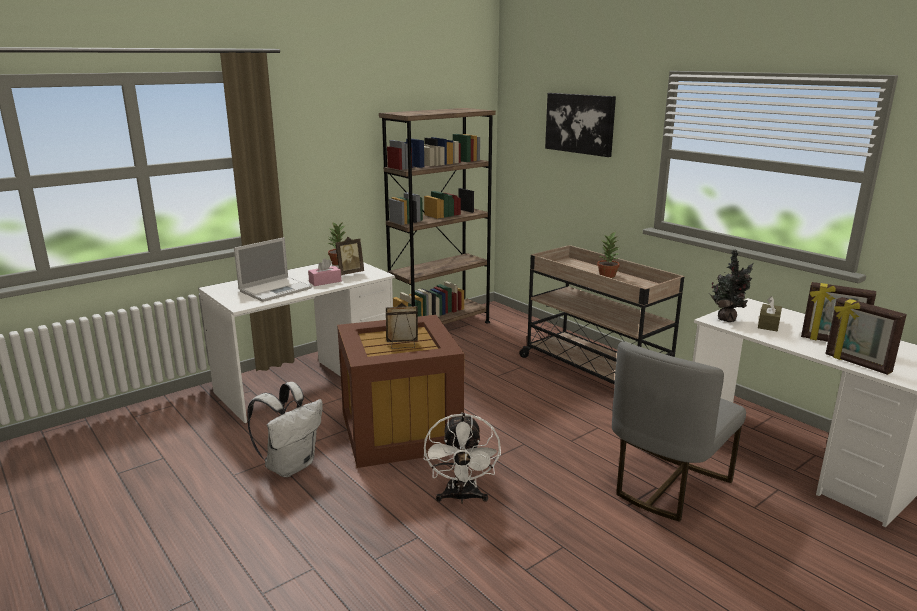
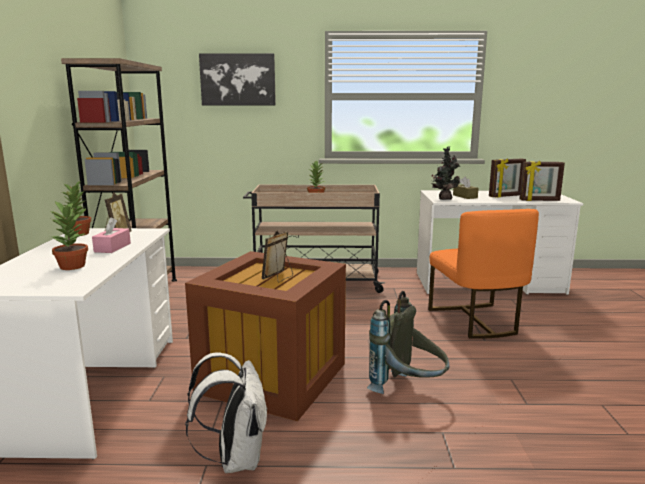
camera: 50 degrees left, 5 degrees down
laptop [234,237,312,302] -> potted plant [49,201,88,270]
white fan [424,413,501,504] -> grey backpack [367,291,450,394]
grey chair [612,342,746,522] -> orange chair [428,209,539,339]

